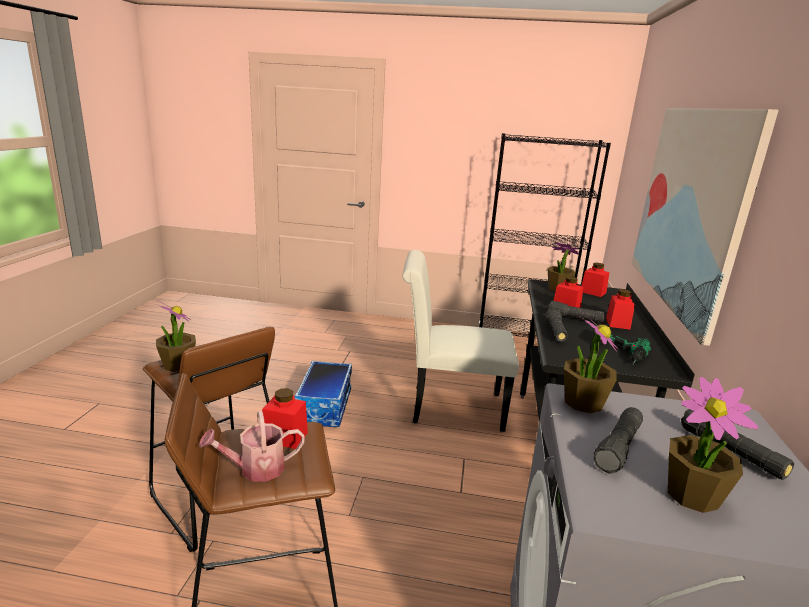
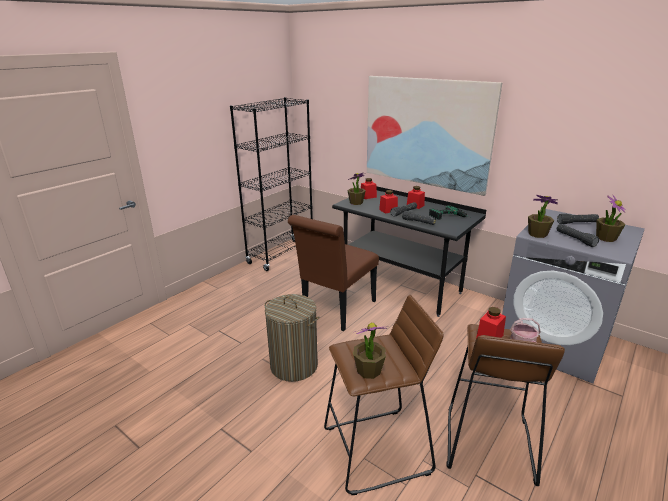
camera: 60 degrees left, 5 degrees up
storage box [295,361,352,427] -> laundry basket [265,294,320,382]
white chair [402,250,519,432] -> brown chair [288,215,379,331]

